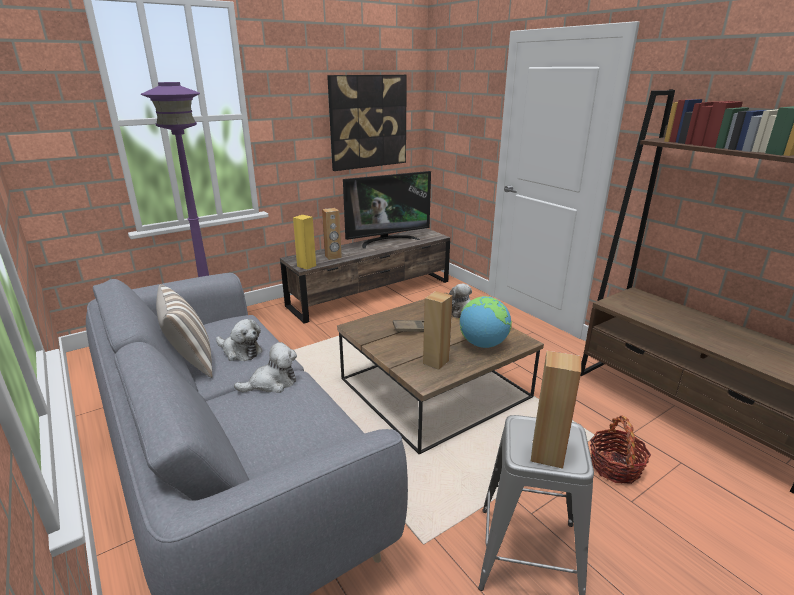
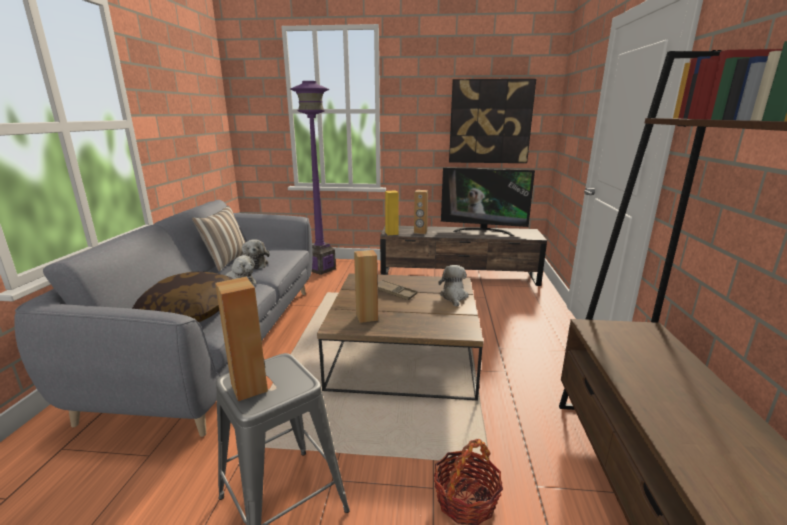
camera: 40 degrees right, 5 degrees down
globe [460,296,512,348] -> none
none -> pillow [132,271,233,322]

